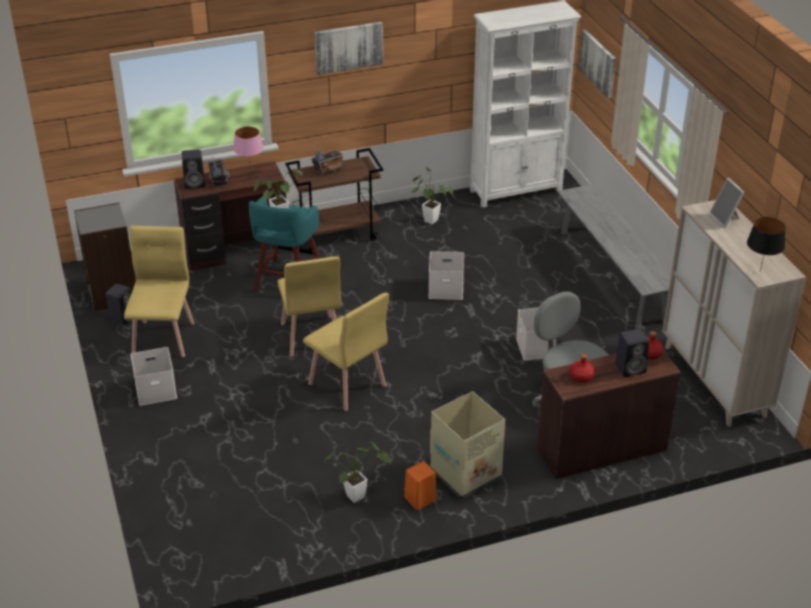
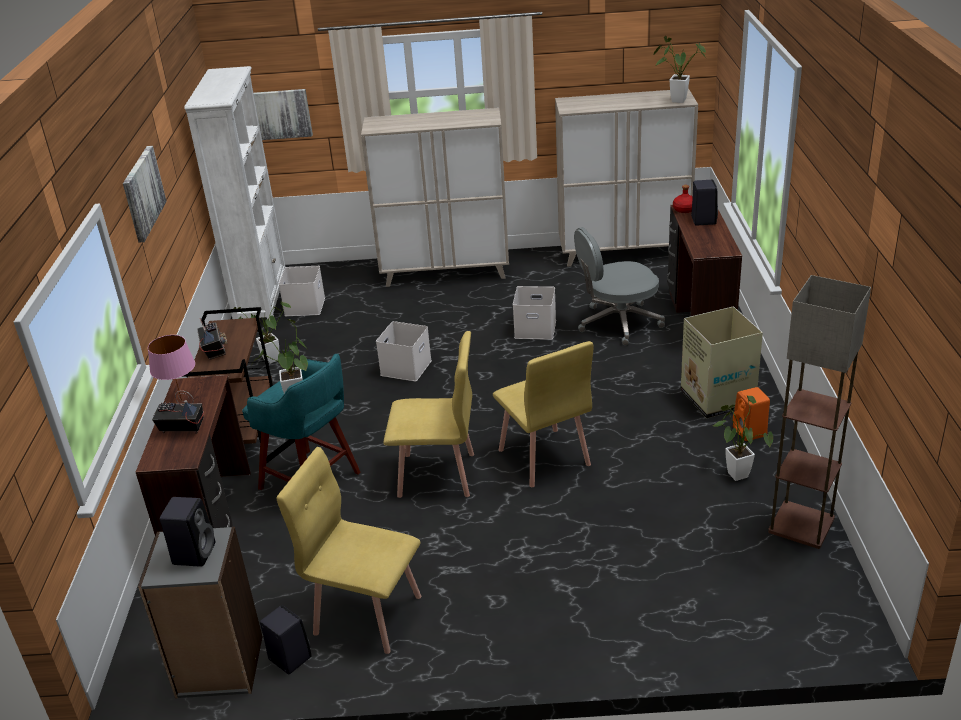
camera: 70 degrees left, 5 degrees down
white storage box [130,347,177,406] -> white storage box moved to [279,266,325,316]
black speaker [182,149,205,189] -> black speaker moved to [160,497,215,567]
yellow chair [303,292,389,411] -> yellow chair turned 90 degrees clockwise [493,341,593,487]
grey bench [557,184,671,329] -> beige cabinet [361,108,509,287]
red bottle [569,354,595,383] -> none
picture frame [709,178,745,228] -> none
black table lamp [747,217,786,272] -> potted plant [654,36,706,103]
none -> floor lamp [768,275,871,549]

